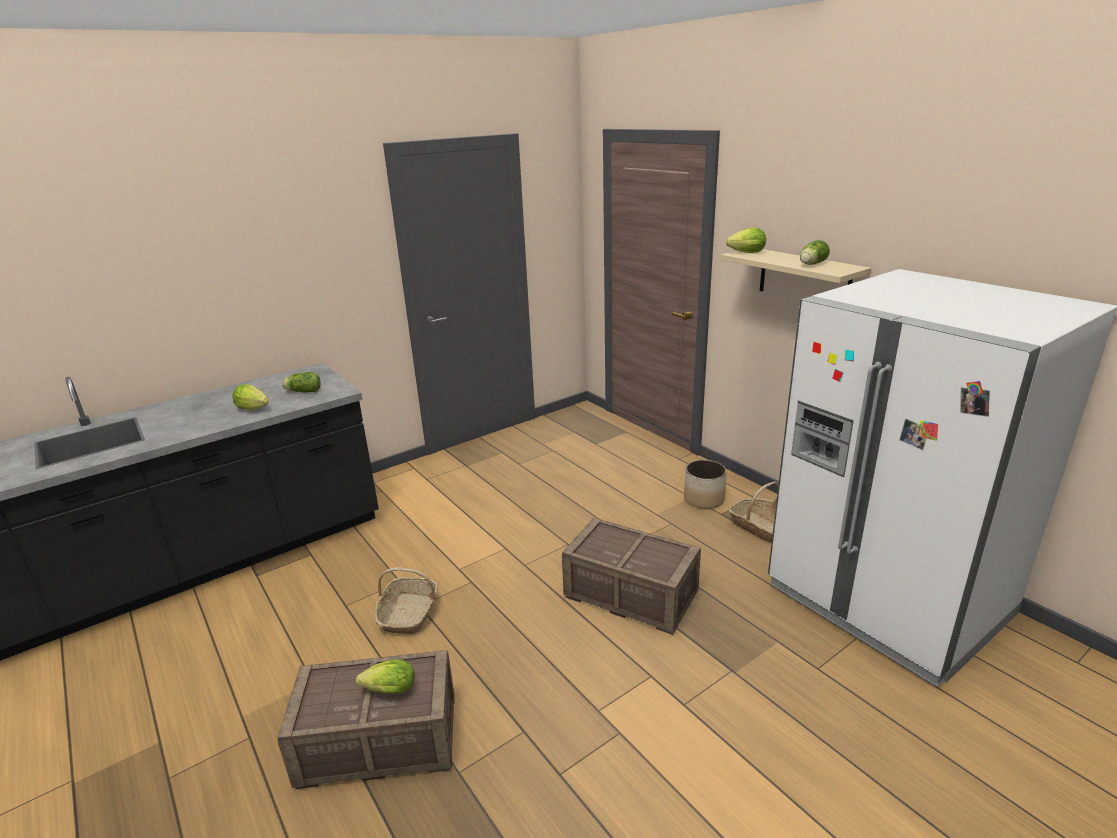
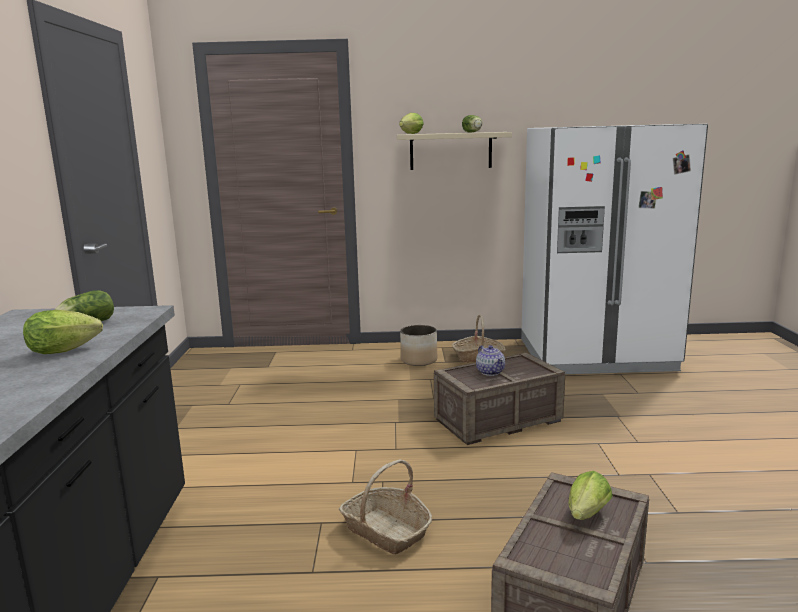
camera: 55 degrees left, 10 degrees down
none -> teapot [476,345,505,376]

